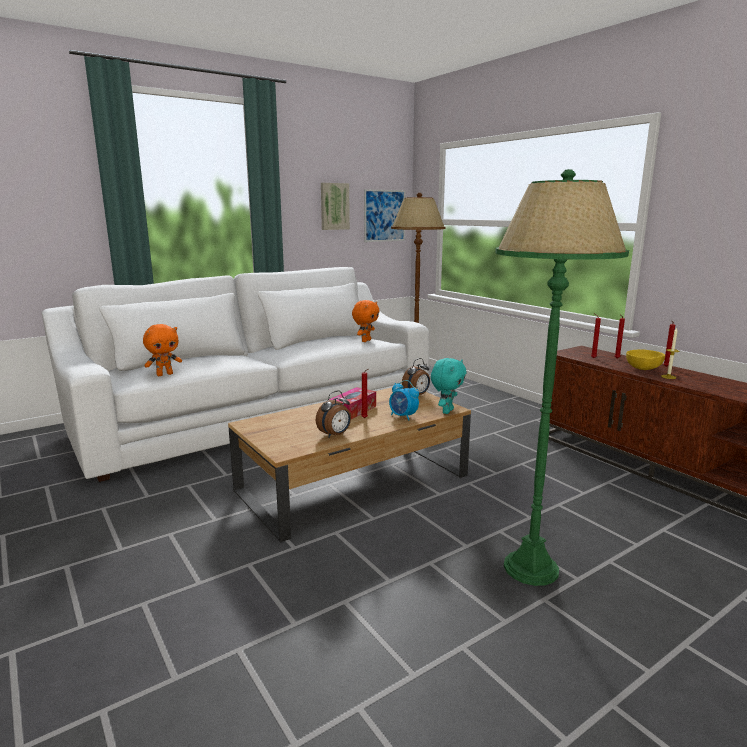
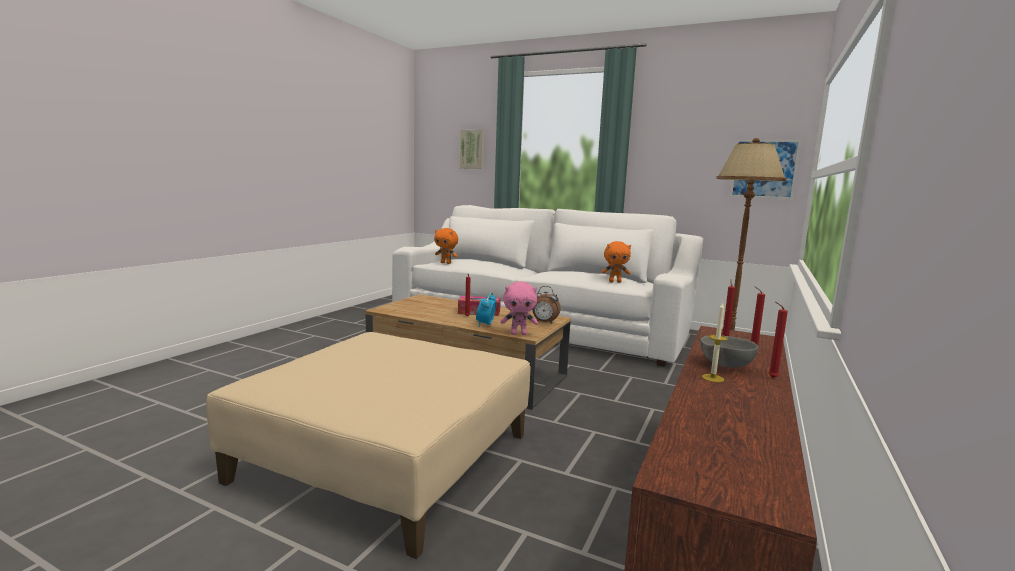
camera: 60 degrees right, 5 degrees down
alarm clock [316,391,351,438] -> none
picture [321,183,350,230] -> picture moved to [460,130,484,169]
turquoise plush toy [431,358,467,414] -> pink plush toy [500,282,538,335]
green floor lamp [495,169,629,586] -> beige ottoman [206,332,531,559]
yellow bowl [626,350,665,370] -> grey bowl [700,335,758,368]

